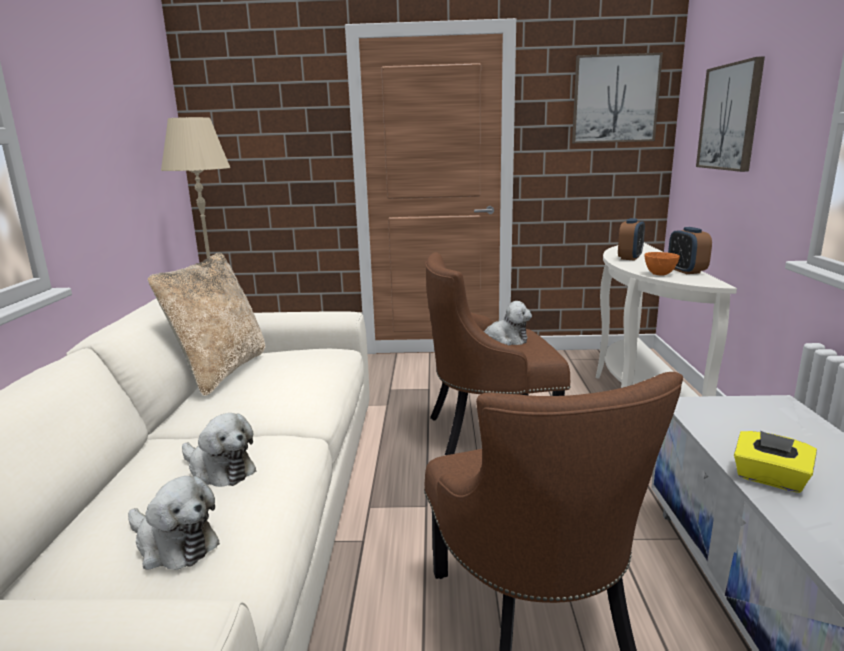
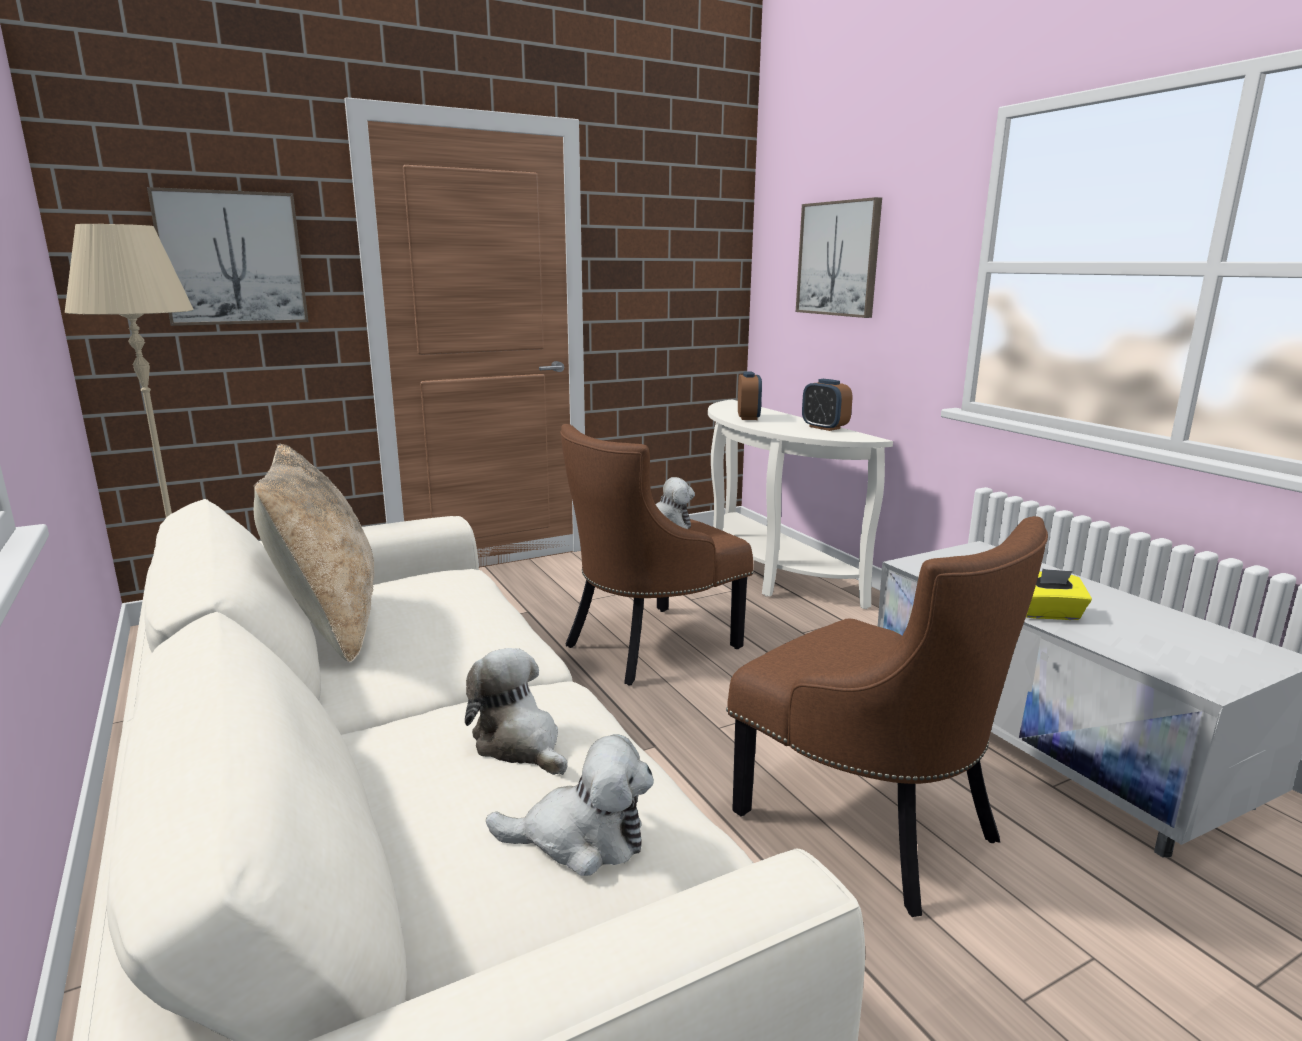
camera: 30 degrees left, 0 degrees up
plush toy [182,413,256,487] -> plush toy turned 135 degrees counterclockwise [465,648,567,775]
picture [572,53,663,143] -> picture moved to [147,187,309,326]
orange bowl [644,252,680,275] -> none

